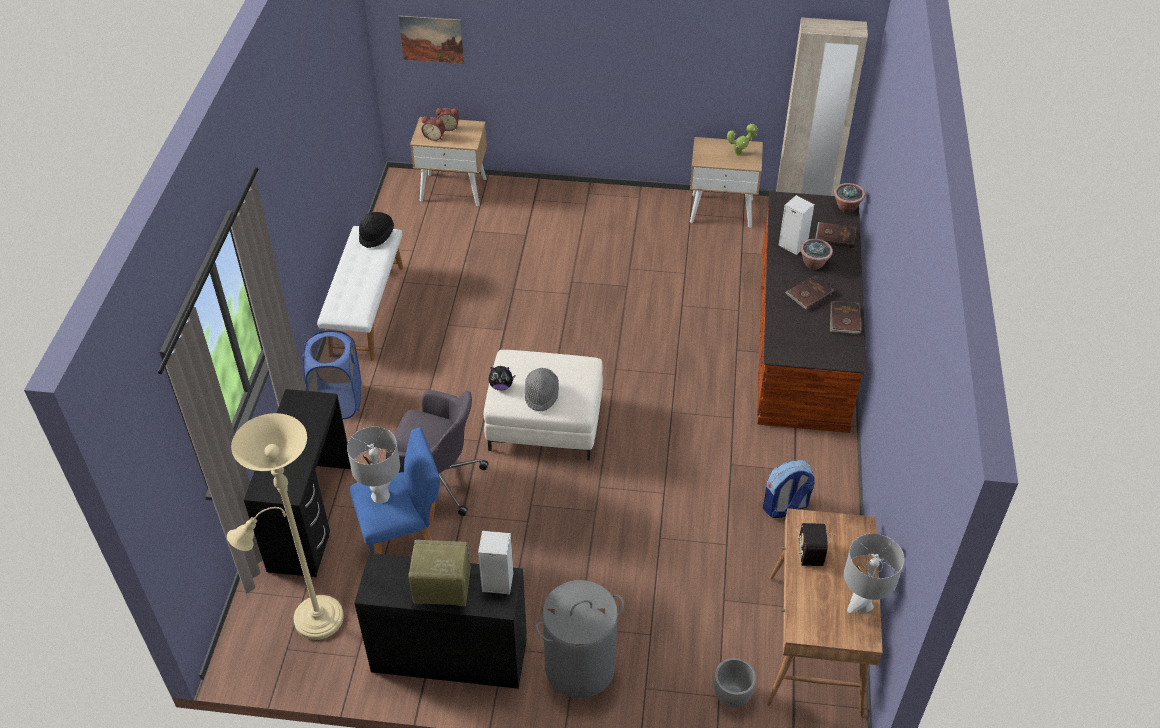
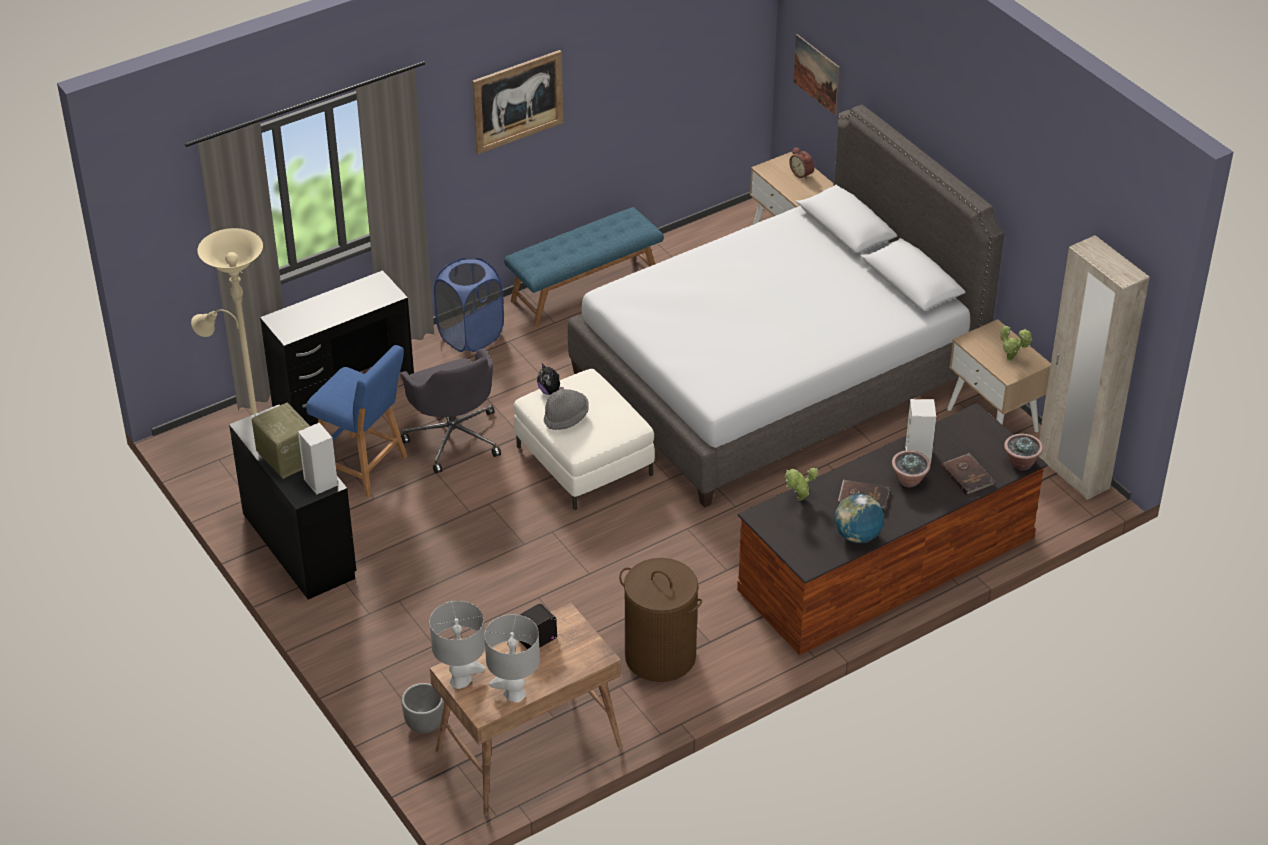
camera: 50 degrees right, 5 degrees down
white bench [317,226,403,361] -> blue bench [504,207,664,326]
grey table lamp [347,426,400,503] -> grey table lamp moved to [430,601,485,689]
black hat [359,212,394,248] -> none
alarm clock [421,116,445,141] -> none
grey laundry basket [536,580,624,698] -> none
backpack [763,460,815,518] -> brown laundry basket [619,558,702,682]
brown book [830,301,862,334] -> globe [835,494,884,543]
none -> picture [472,50,563,154]
none -> grey bed [568,104,1004,507]
none -> potted plant [785,468,818,501]

